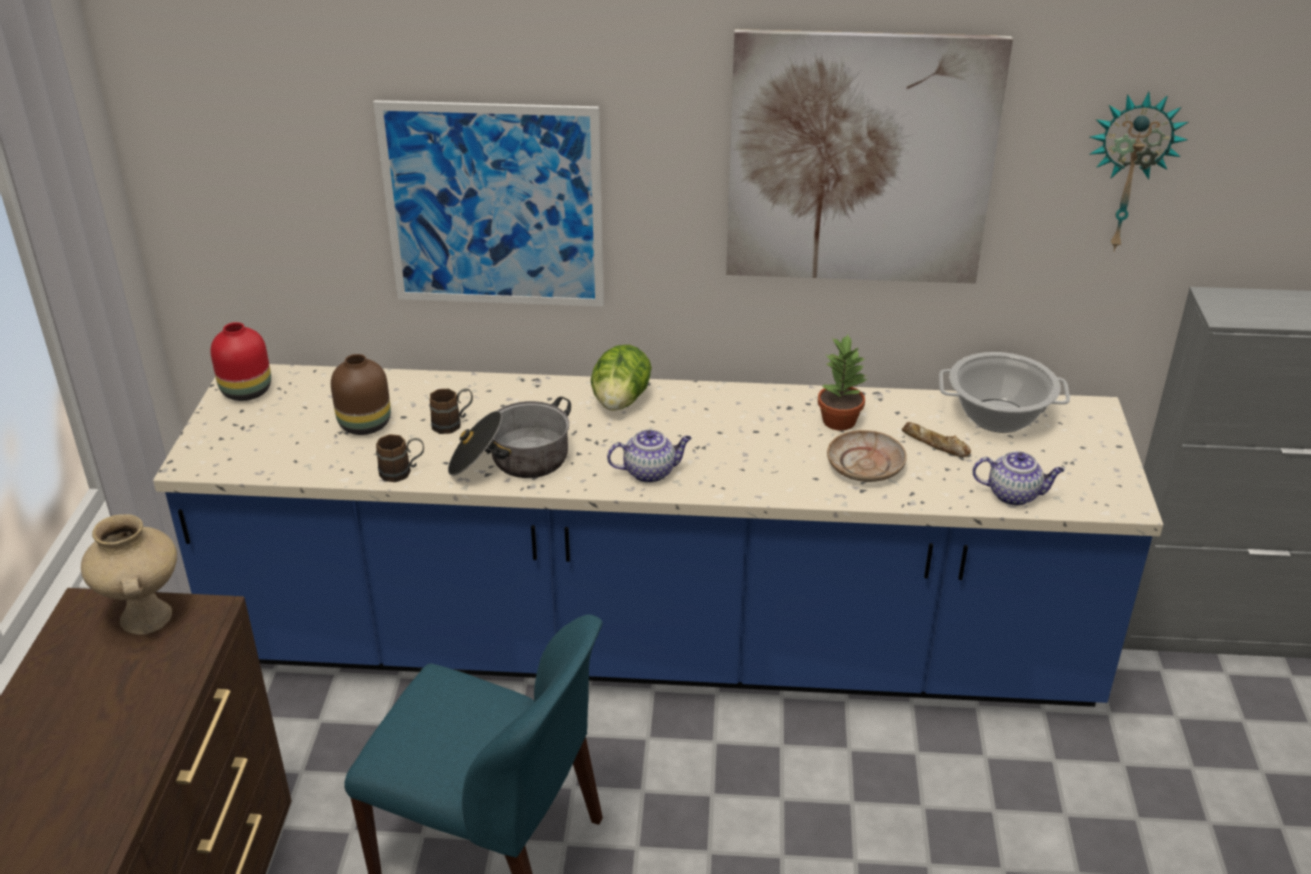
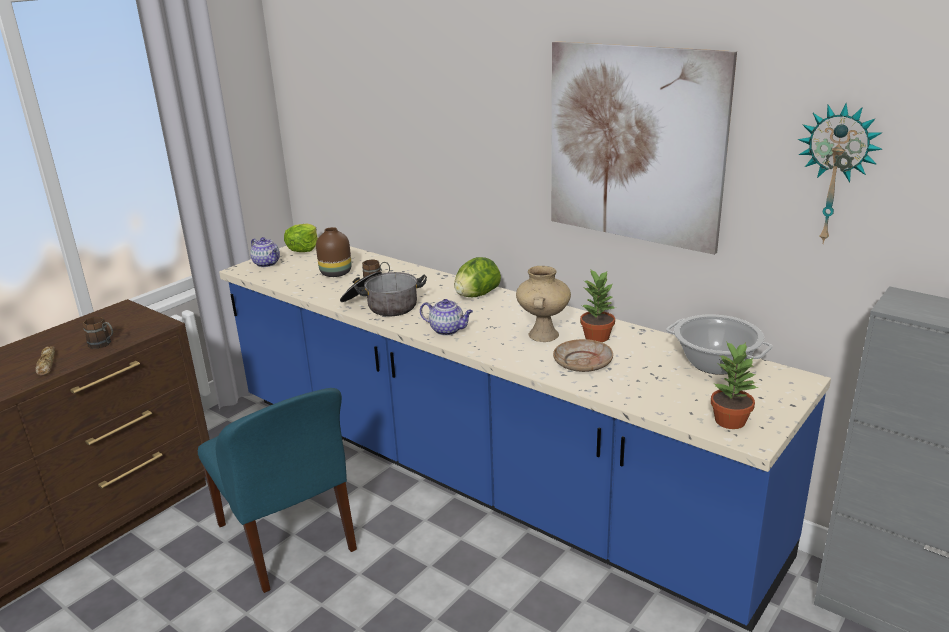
camera: 35 degrees right, 10 degrees down
beige vase [81,514,177,635] -> beige vase moved to [516,266,571,342]
red vase [210,322,271,401] -> lettuce [284,224,318,252]
picture [373,100,604,307] -> none
brown mug [376,434,424,482] -> brown mug moved to [83,317,113,349]
bread [902,422,971,457] -> bread moved to [36,346,55,375]
teapot [972,451,1064,506] -> teapot moved to [250,237,280,267]
none -> potted plant [711,341,758,429]

